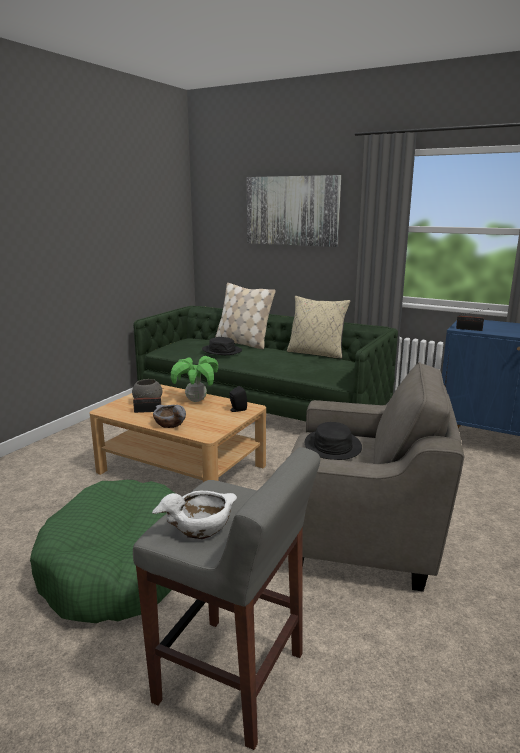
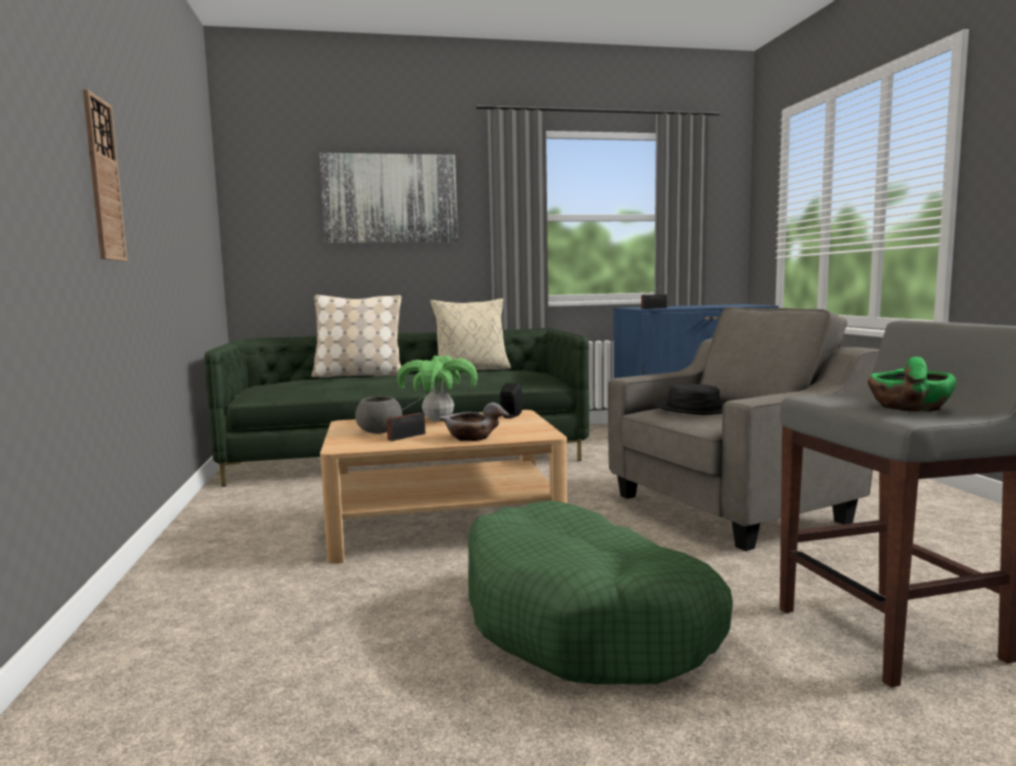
camera: 40 degrees left, 10 degrees down
white bowl [152,491,237,539] -> green bowl [868,357,956,412]
black hat [202,337,242,355] -> none
none -> wall clock [83,90,127,261]

